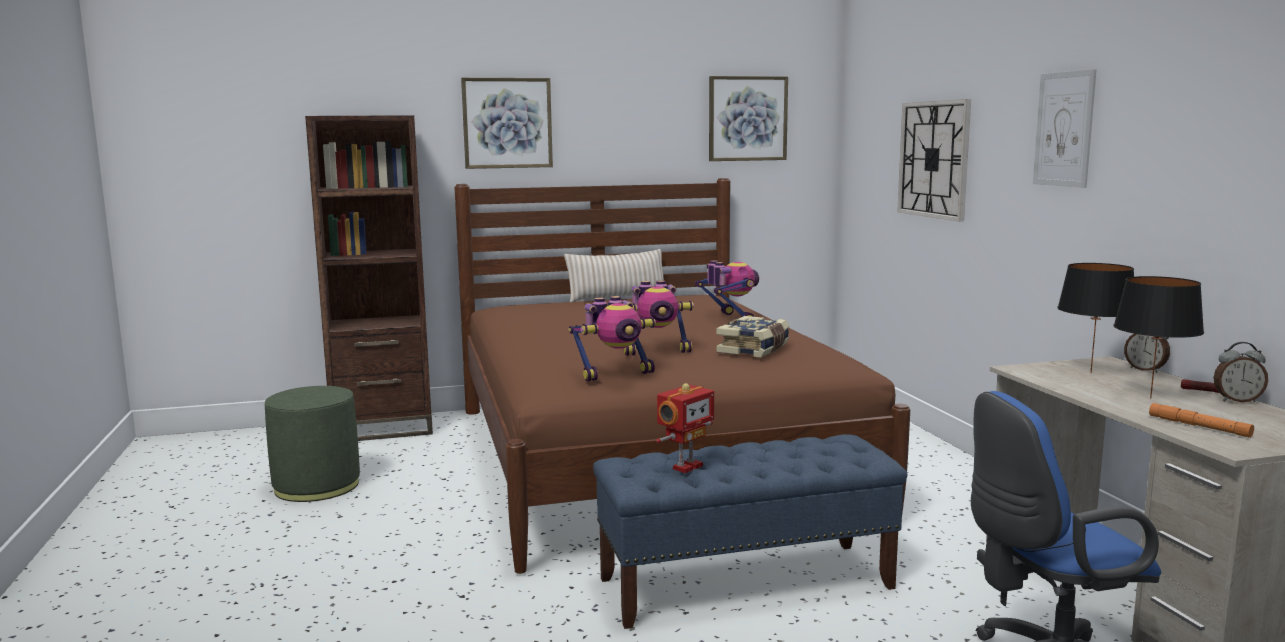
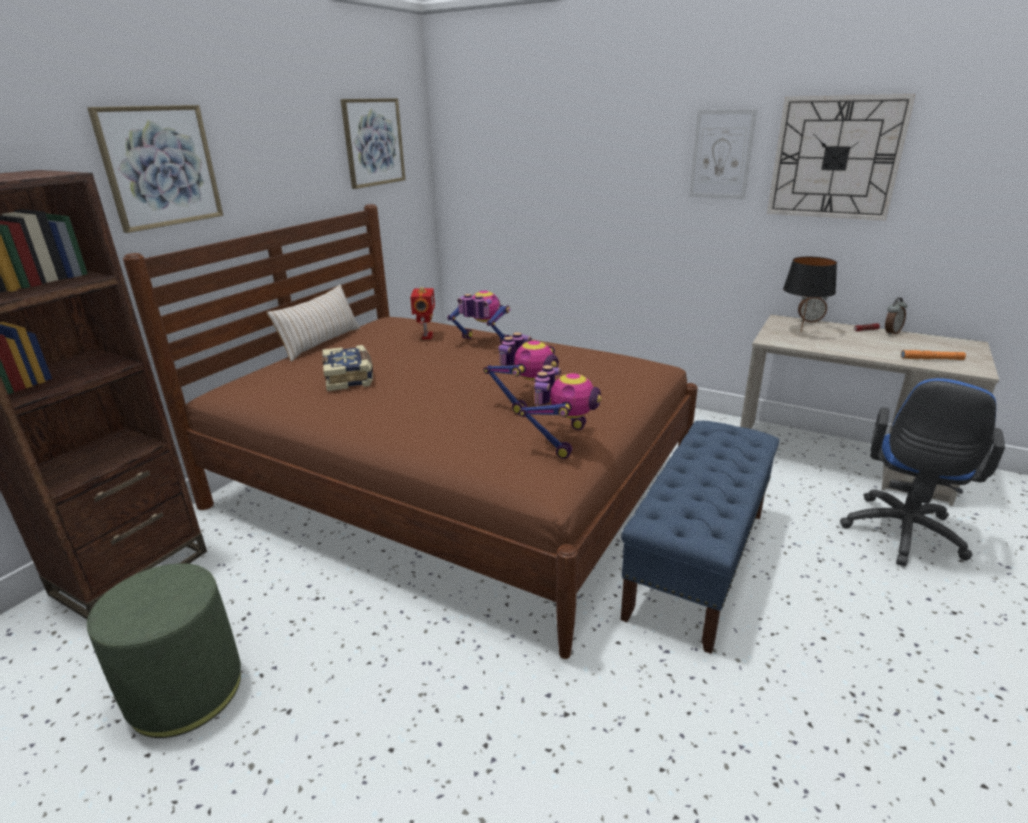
camera: 45 degrees left, 15 degrees up
toy robot [656,383,714,473] -> toy robot moved to [410,287,435,339]
book [716,316,789,357] -> book moved to [322,345,373,391]
wall clock [897,99,971,222] -> wall clock moved to [767,94,916,220]
black table lamp [1113,276,1204,399] -> none

